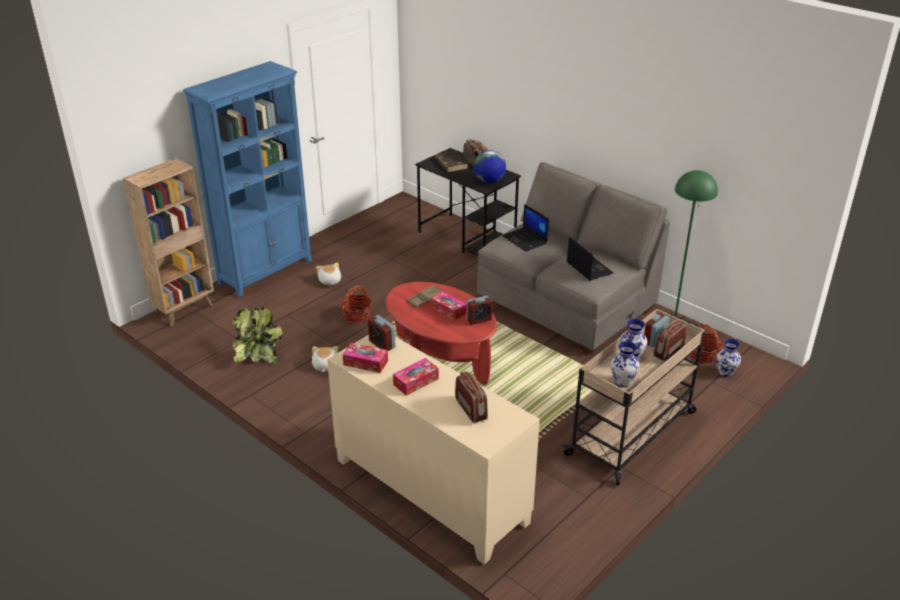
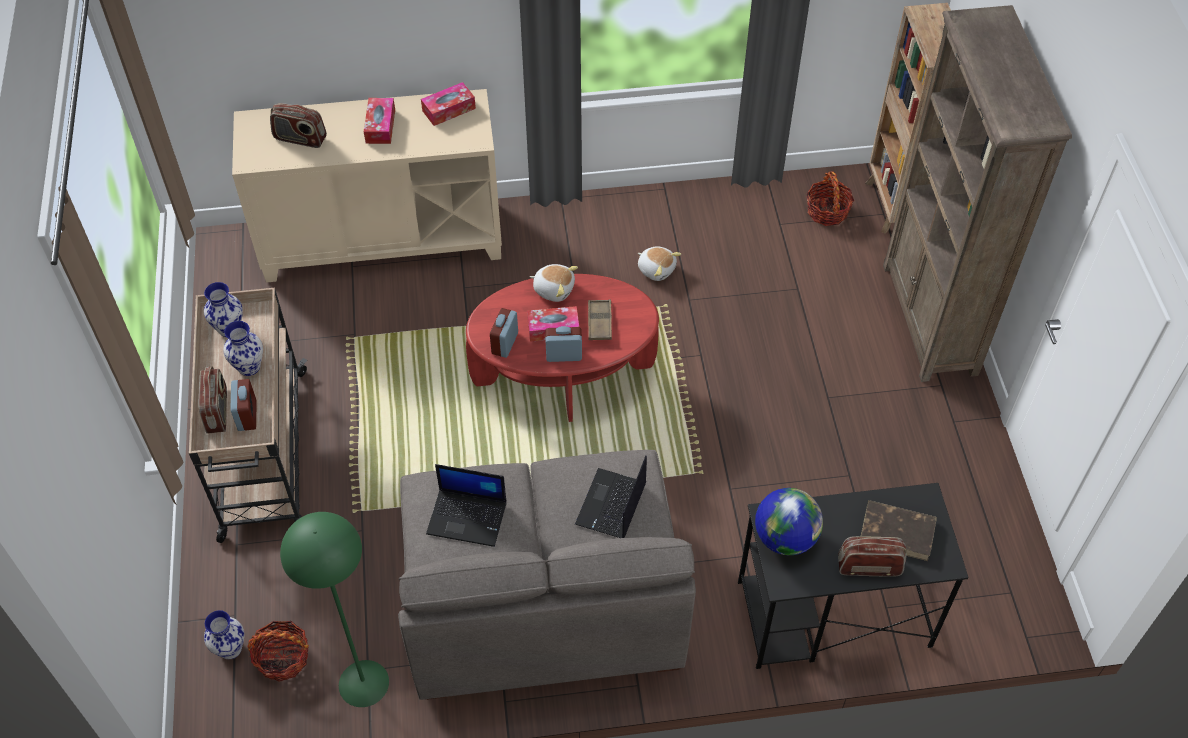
camera: 130 degrees right, 20 degrees up
blue bookcase [183,61,312,297] -> brown bookcase [883,5,1072,382]
potted plant [232,307,283,365] -> none
plush toy [316,263,341,285] -> plush toy moved to [530,264,578,302]
basket [340,285,373,323] -> basket moved to [807,171,854,226]
alarm clock [368,315,395,351] -> alarm clock moved to [545,326,582,362]
laptop [502,204,549,252] -> laptop turned 75 degrees counterclockwise [575,456,647,538]

